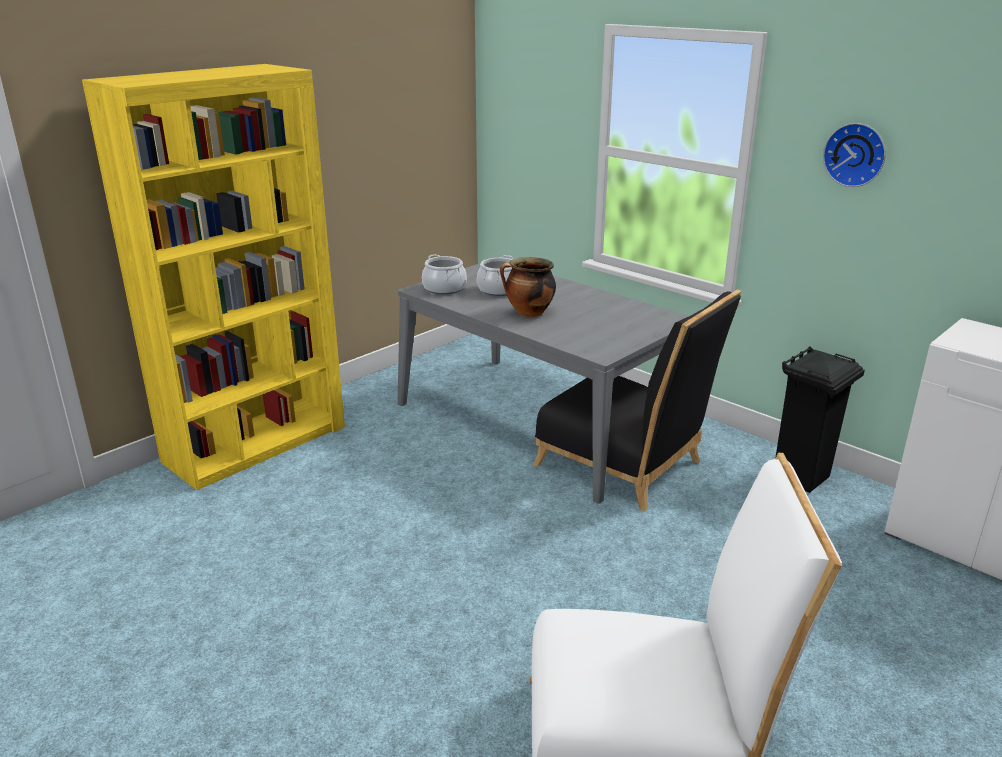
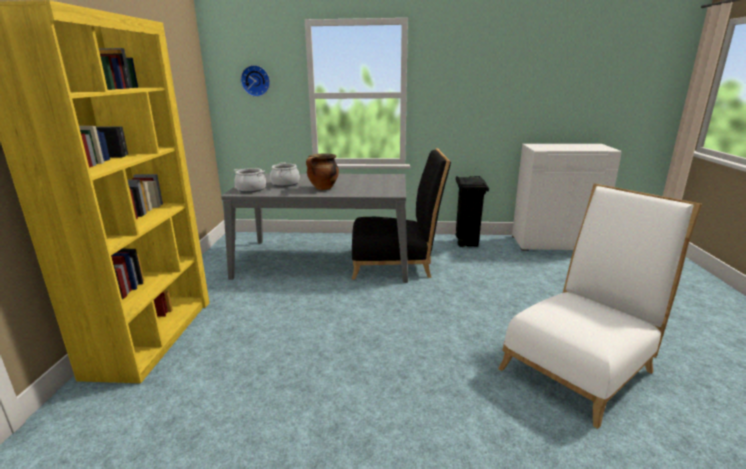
camera: 40 degrees left, 5 degrees down
wall clock [823,123,886,187] -> wall clock moved to [241,65,270,97]

